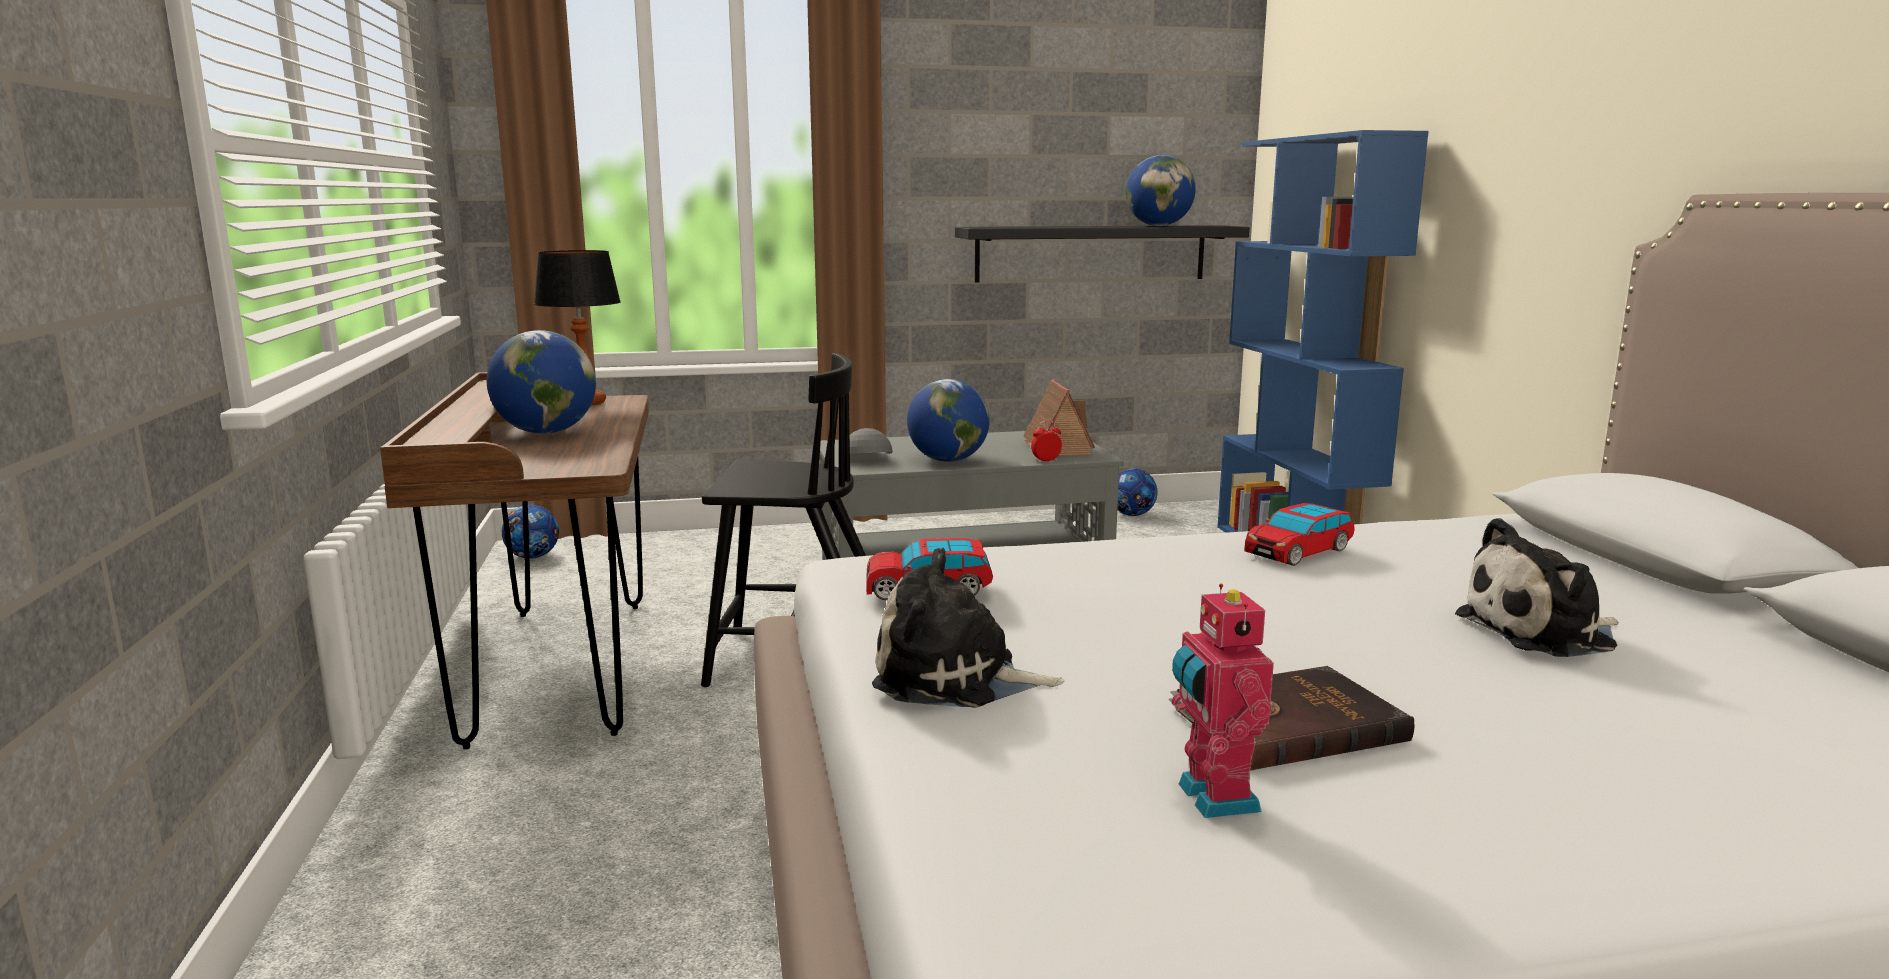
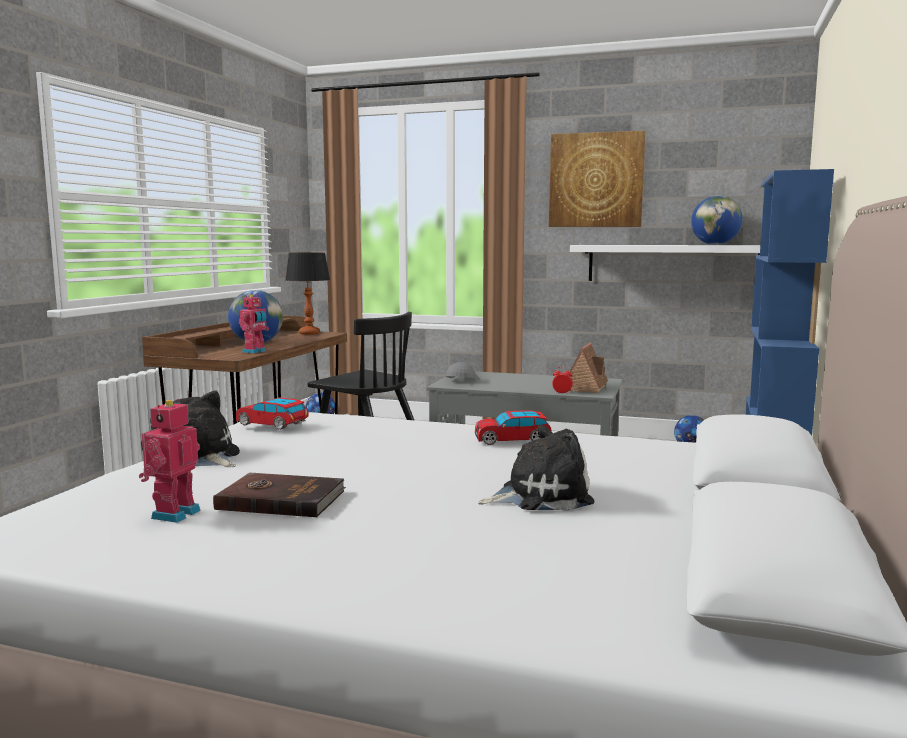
camera: 30 degrees right, 5 degrees down
globe [907,379,990,462] -> none
black shelf [955,225,1249,282] -> white shelf [570,245,760,281]
plush toy [1455,518,1619,657] -> plush toy turned 150 degrees clockwise [478,425,594,511]
none -> toy robot [239,294,269,353]
none -> picture [549,131,646,227]

